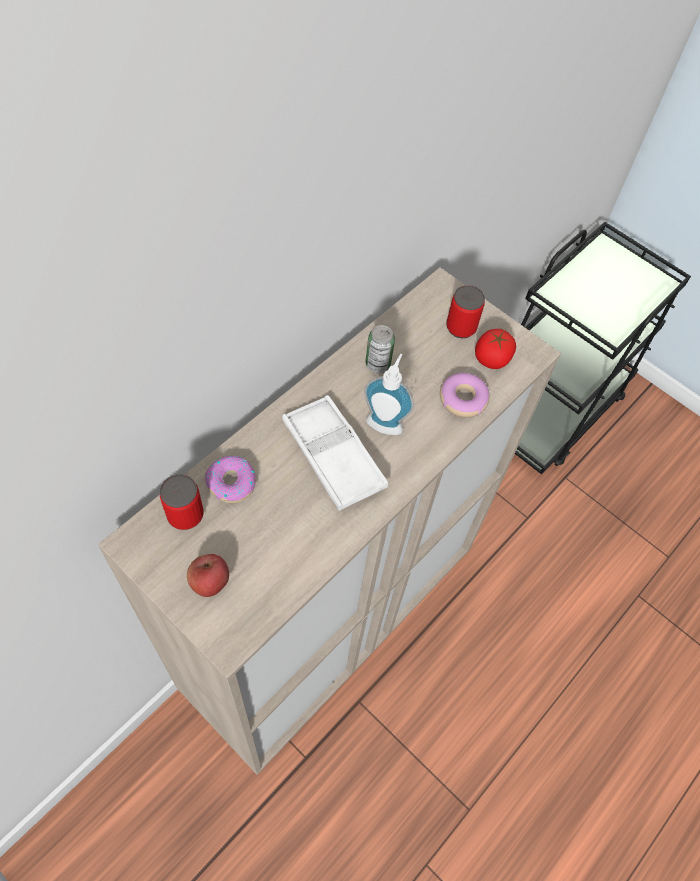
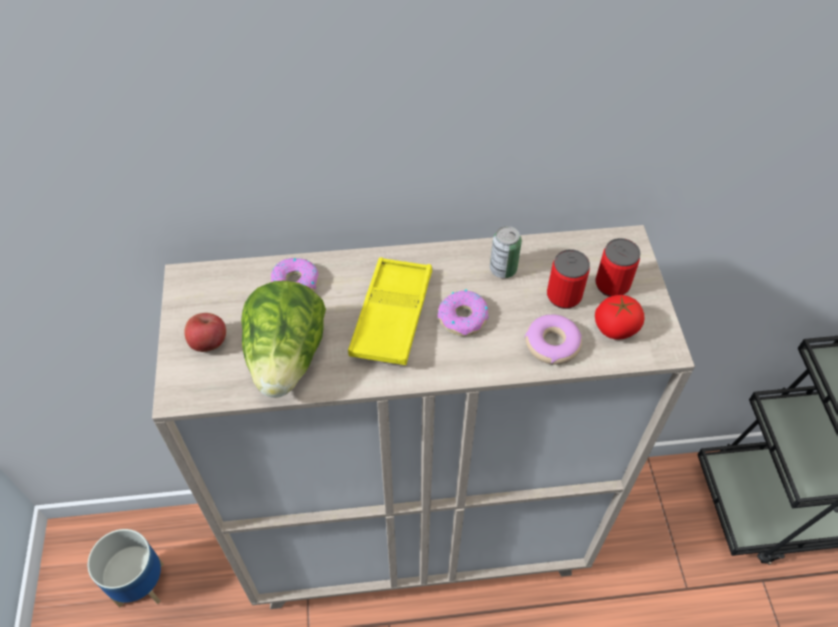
camera: 45 degrees right, 5 degrees down
can [160,474,204,530] -> can moved to [547,249,590,309]
white tray [282,395,388,511] -> yellow tray [348,257,432,365]
soap dispenser [364,354,414,435] -> donut [438,289,489,336]
none -> planter [88,529,164,608]
none -> lettuce [241,280,326,398]

